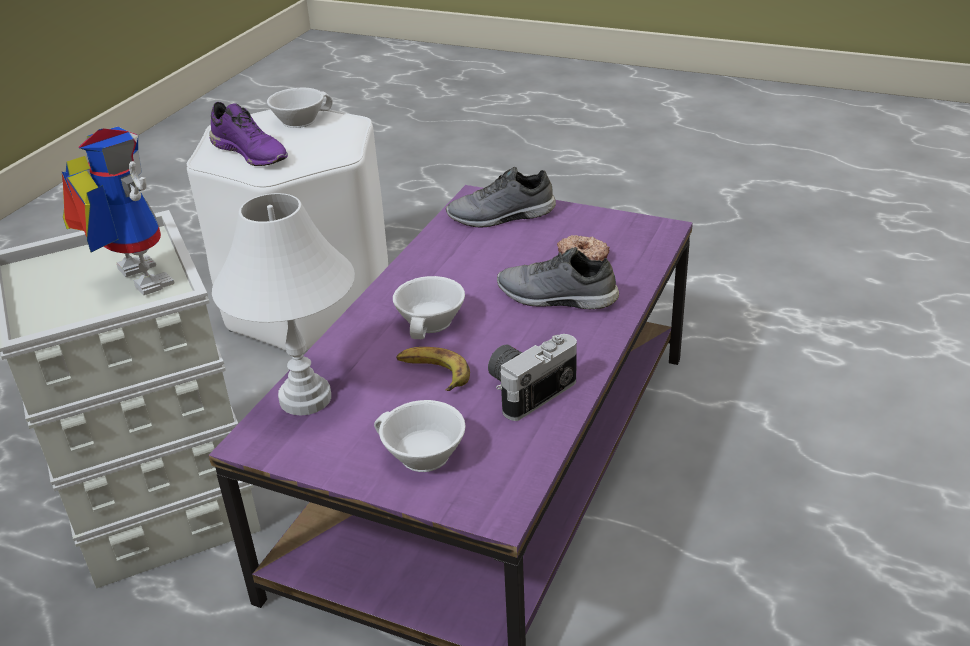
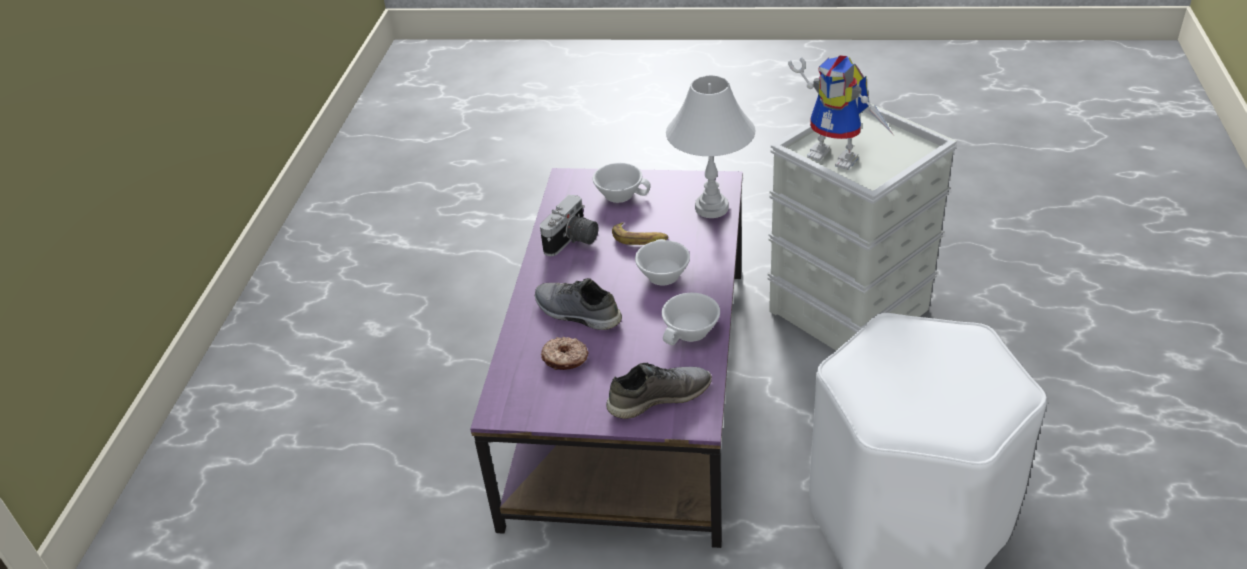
camera: 165 degrees right, 5 degrees up
purple shoe [209,102,288,166] -> none
white cup [267,87,333,128] -> white cup moved to [662,293,720,345]
grey shoe [497,247,619,310] -> grey shoe turned 150 degrees counterclockwise [535,278,622,330]

